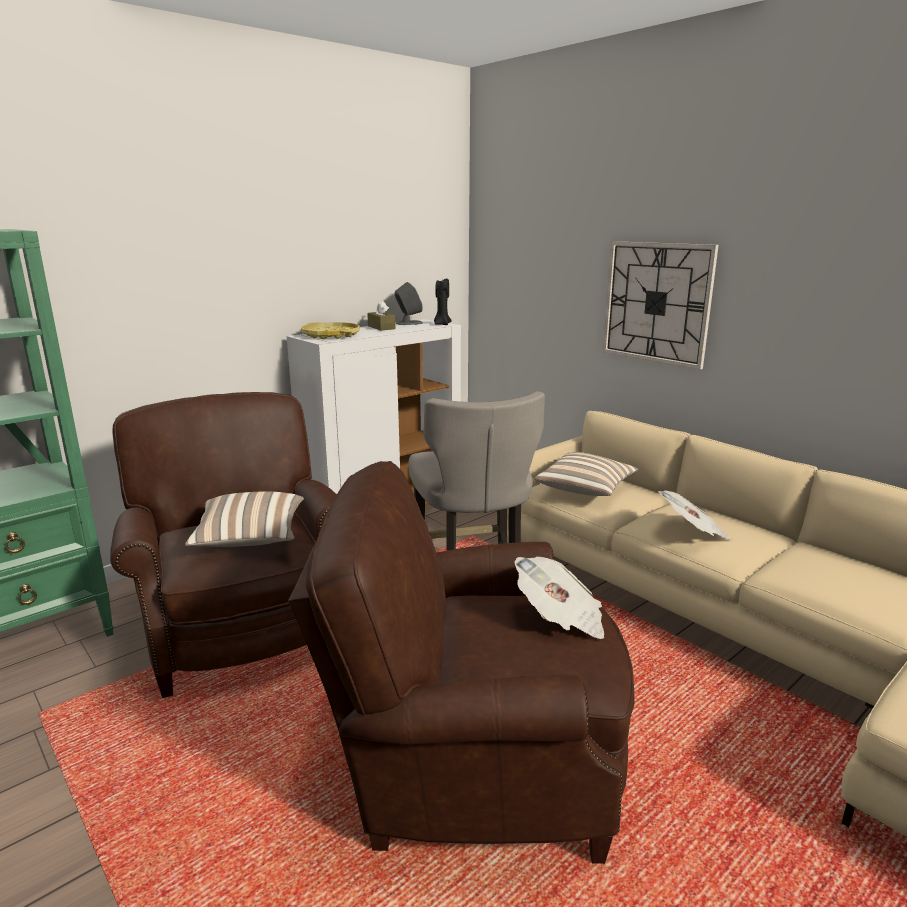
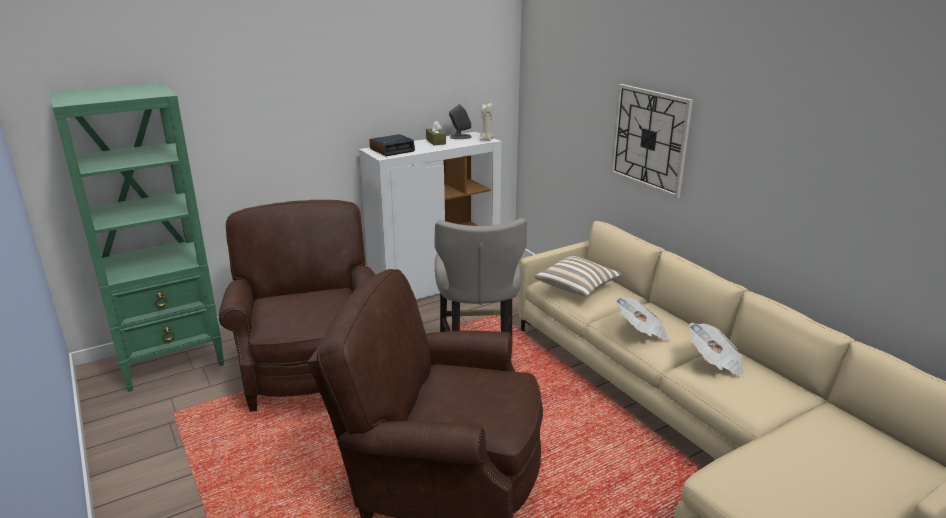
camera: 10 degrees right, 5 degrees up
pillow [185,491,304,547] -> none
yellow tray [301,322,360,339] -> alarm clock [369,134,415,156]
black candle [434,279,452,325] -> beige candle [479,103,495,141]
newspaper [514,557,604,639] -> newspaper moved to [689,323,744,377]

